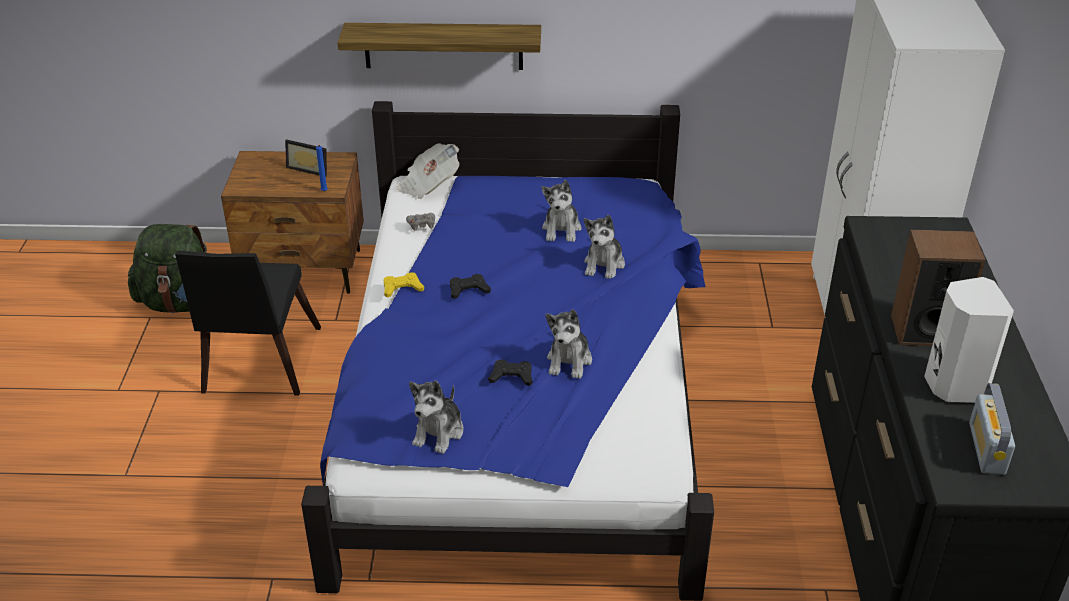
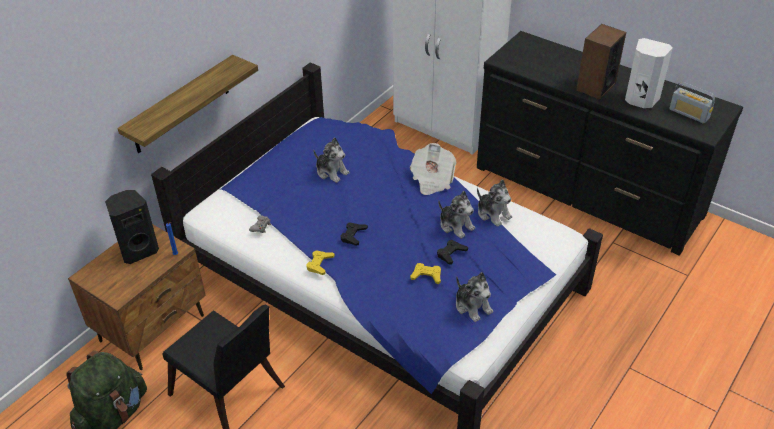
camera: 55 degrees left, 5 degrees up
picture frame [285,139,327,177] -> black speaker [105,190,159,264]
newspaper [397,143,460,199] -> newspaper moved to [410,143,457,195]
plush toy [584,215,625,279] -> plush toy moved to [477,179,512,227]
none -> yellow game controller [410,263,441,284]

